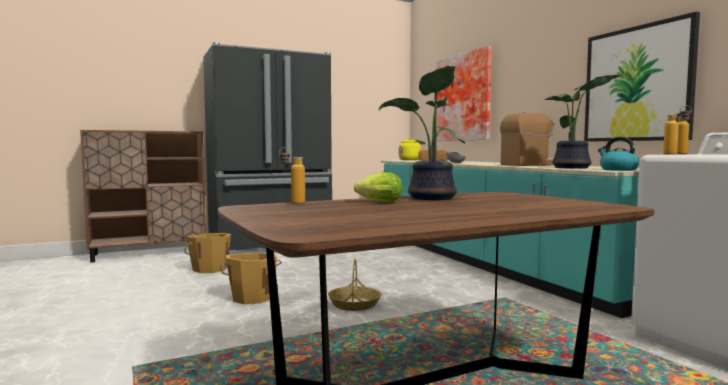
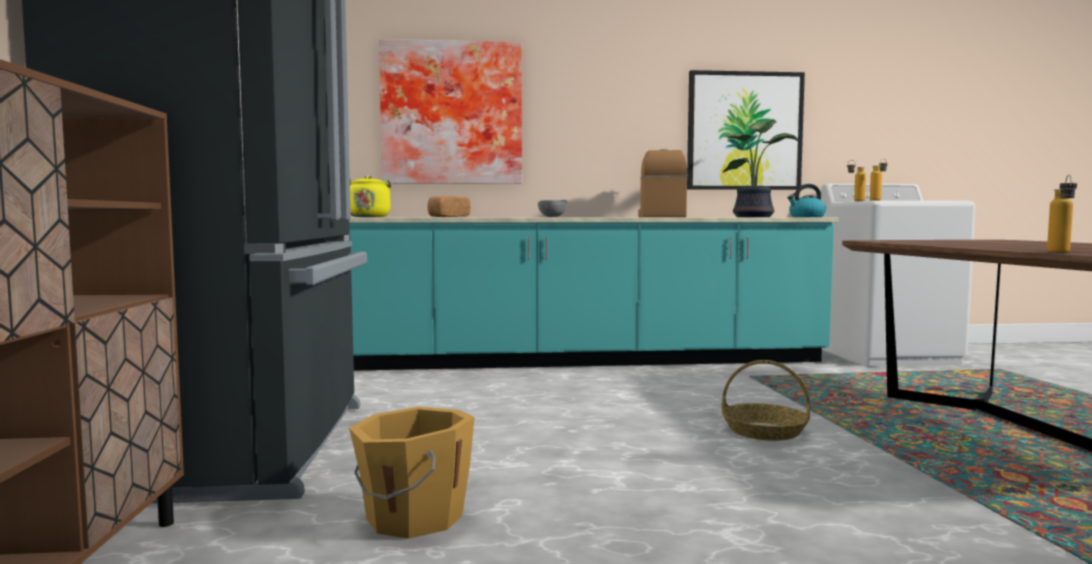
camera: 70 degrees left, 0 degrees up
orange bucket [220,252,282,304] -> none
lettuce [354,172,402,202] -> none
potted plant [379,66,465,200] -> none

